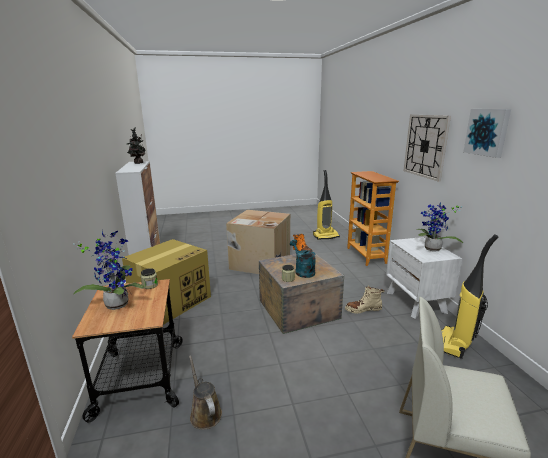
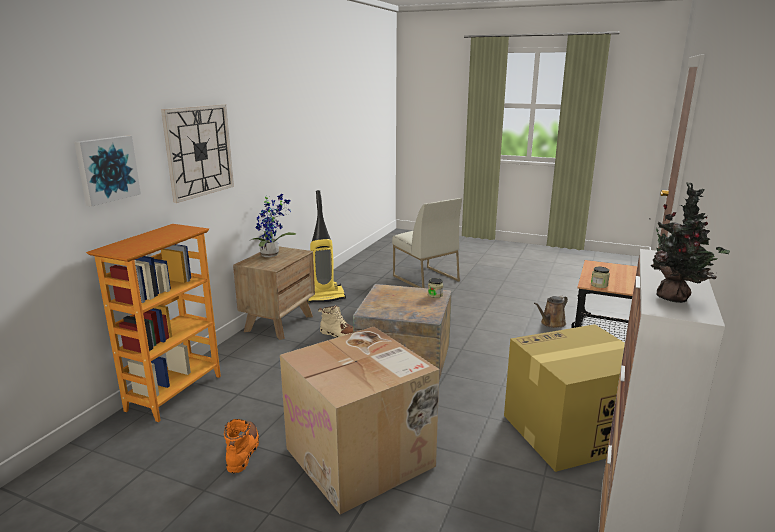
camera: 145 degrees left, 0 degrees up
potted plant [73,230,144,310] -> none
brown watering can [189,355,222,430] -> brown watering can turned 45 degrees clockwise [534,296,568,328]
turquoise watering can [290,239,316,278] -> none
vacuum cleaner [313,170,340,240] -> none
white nightstand [386,237,462,319] -> brown nightstand [233,246,315,340]
picture [463,109,511,158] -> picture moved to [74,135,141,207]

